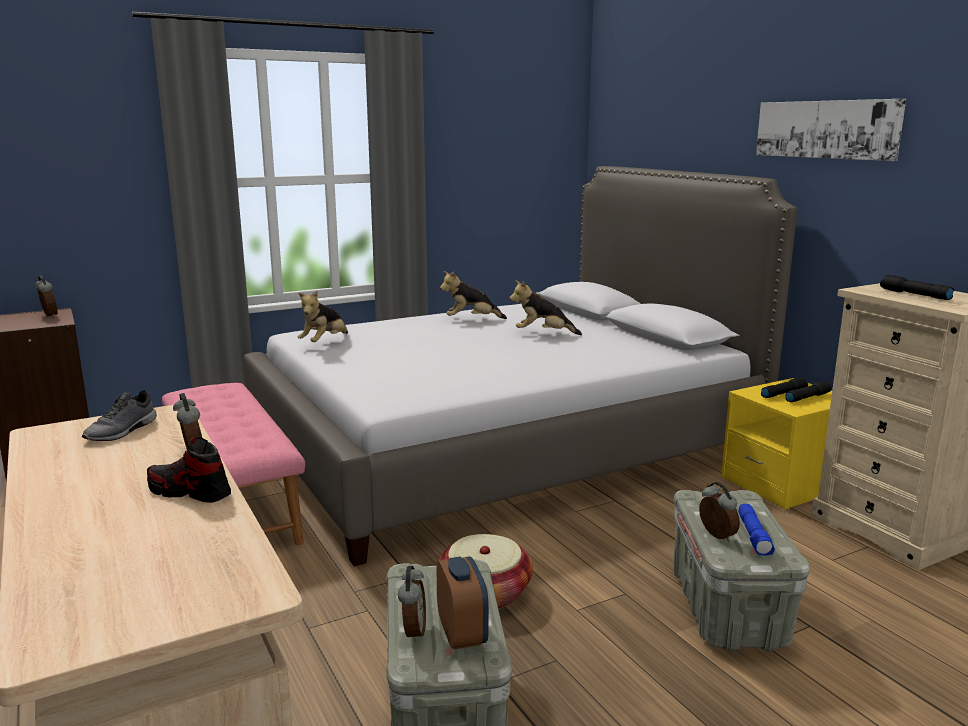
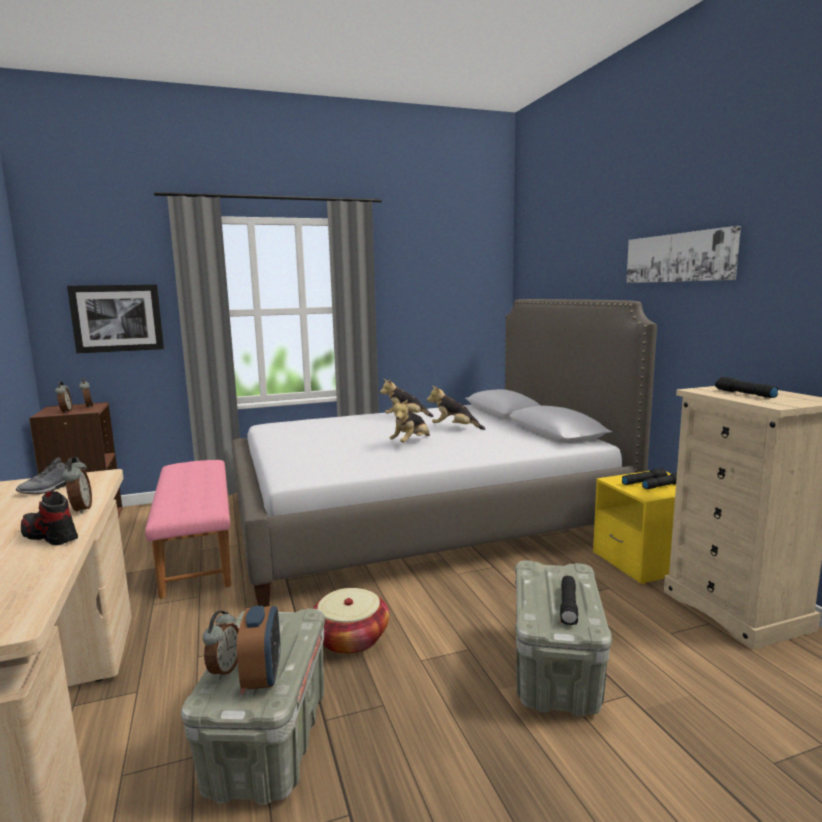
camera: 10 degrees right, 5 degrees down
plush toy [297,291,348,342] -> plush toy moved to [390,399,430,443]
alarm clock [699,482,740,542] -> alarm clock moved to [55,382,72,413]
blue flashlight [738,504,775,555] -> black flashlight [560,576,578,625]
none -> picture [67,284,164,353]

